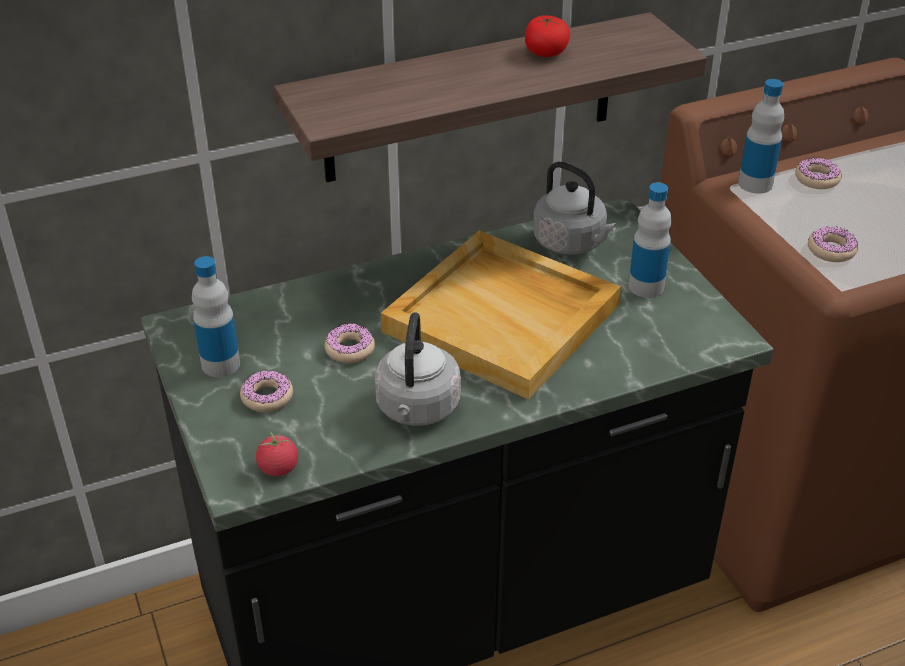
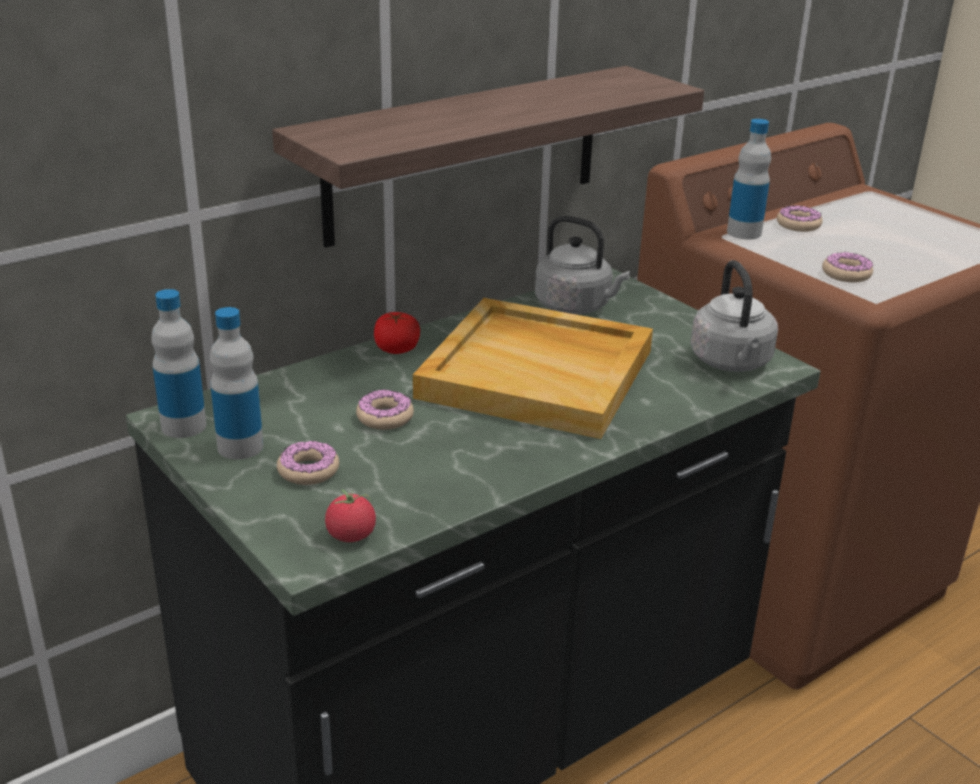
camera: 15 degrees left, 10 degrees down
grey kettle [375,312,461,426] -> grey kettle moved to [691,260,778,372]
tomato [525,15,570,57] -> tomato moved to [374,312,420,354]
bottle [628,182,672,298] -> bottle moved to [151,289,206,438]

